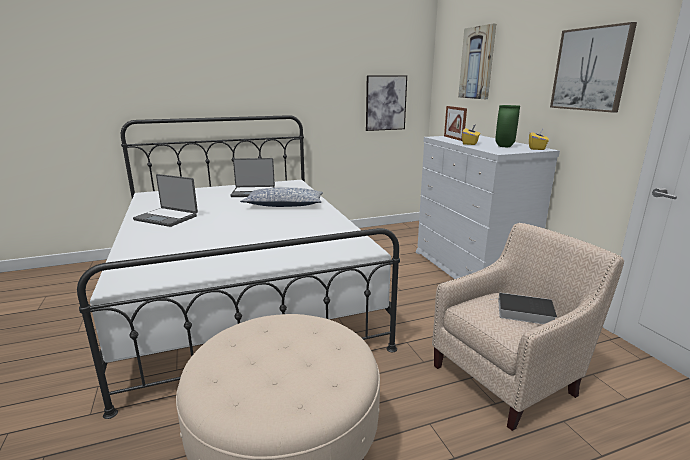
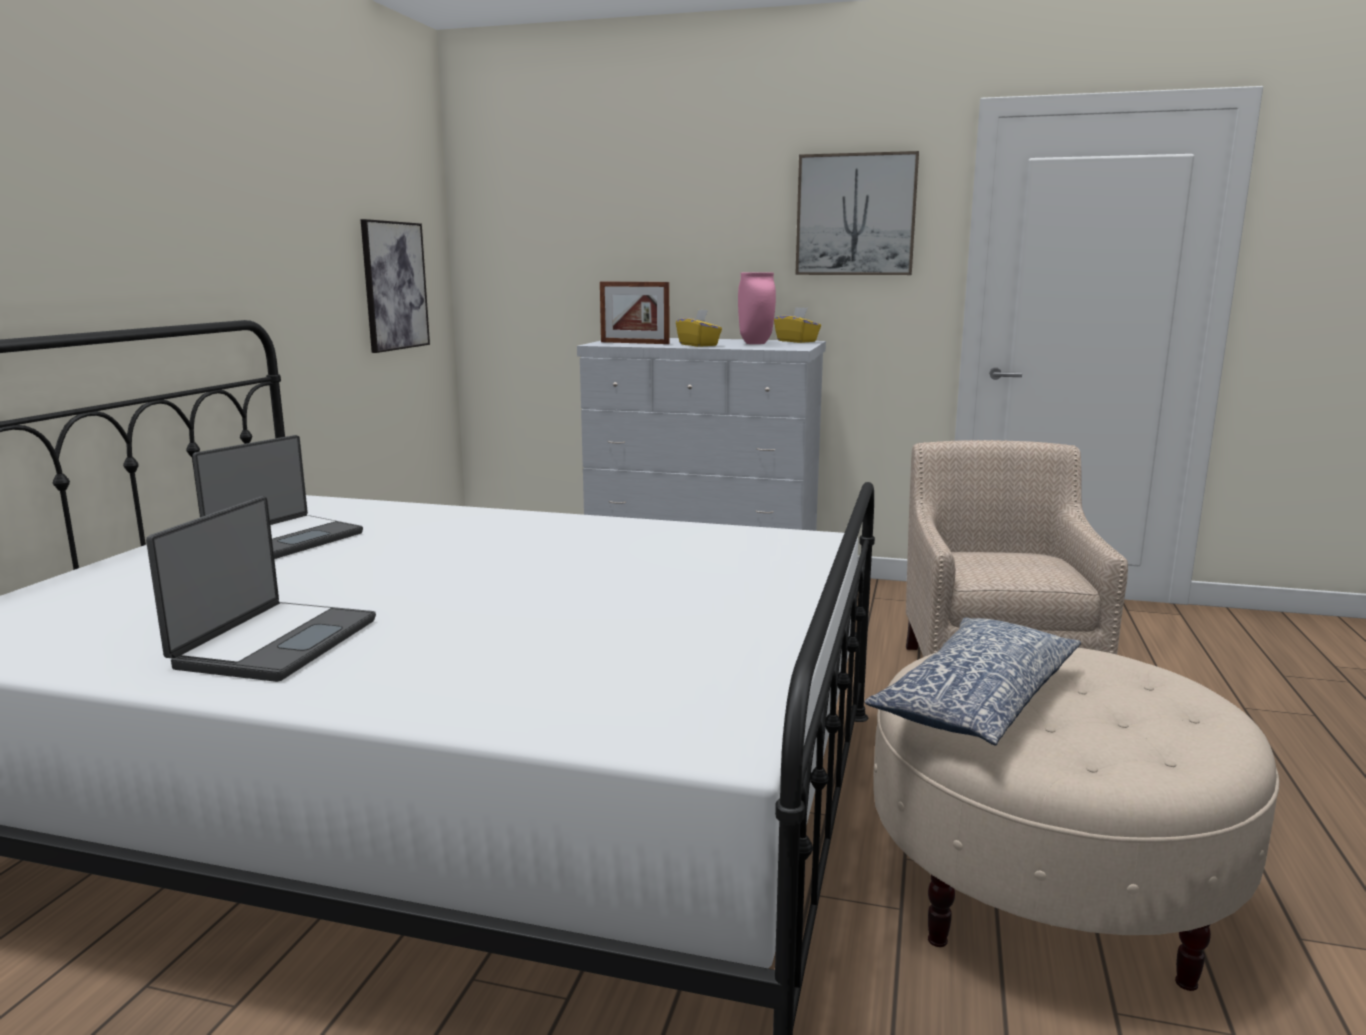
camera: 55 degrees left, 5 degrees down
laptop [133,174,198,227] -> laptop turned 45 degrees counterclockwise [146,496,376,682]
pillow [240,188,323,207] -> pillow moved to [864,618,1081,745]
picture [458,24,496,99] -> none
book [490,293,557,324] -> none
green vase [495,105,520,147] -> pink vase [738,273,776,344]

